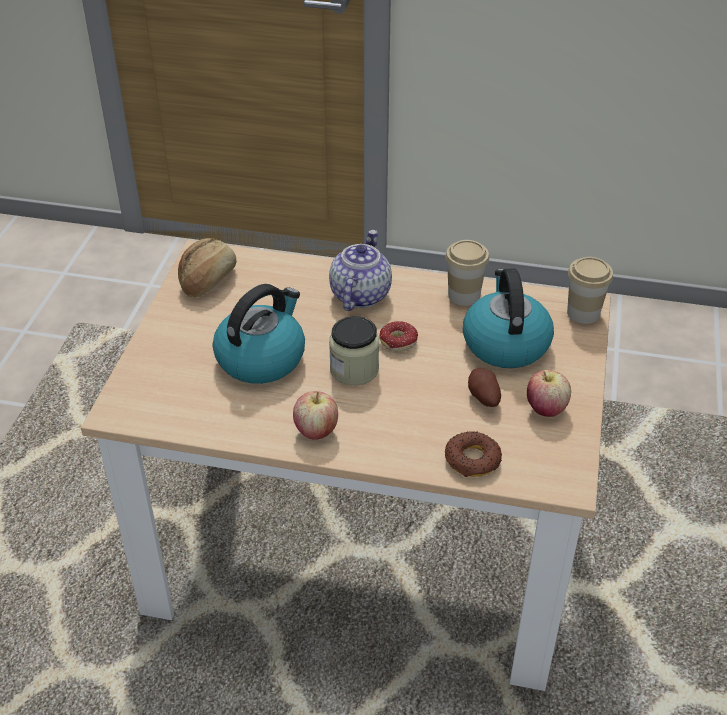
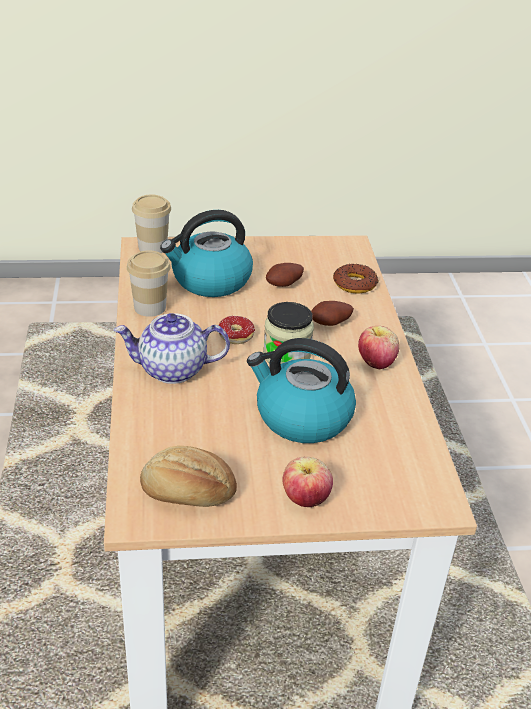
camera: 110 degrees left, 5 degrees down
apple [527,370,571,417] -> apple moved to [283,457,333,507]
none -> potato [311,301,354,326]

